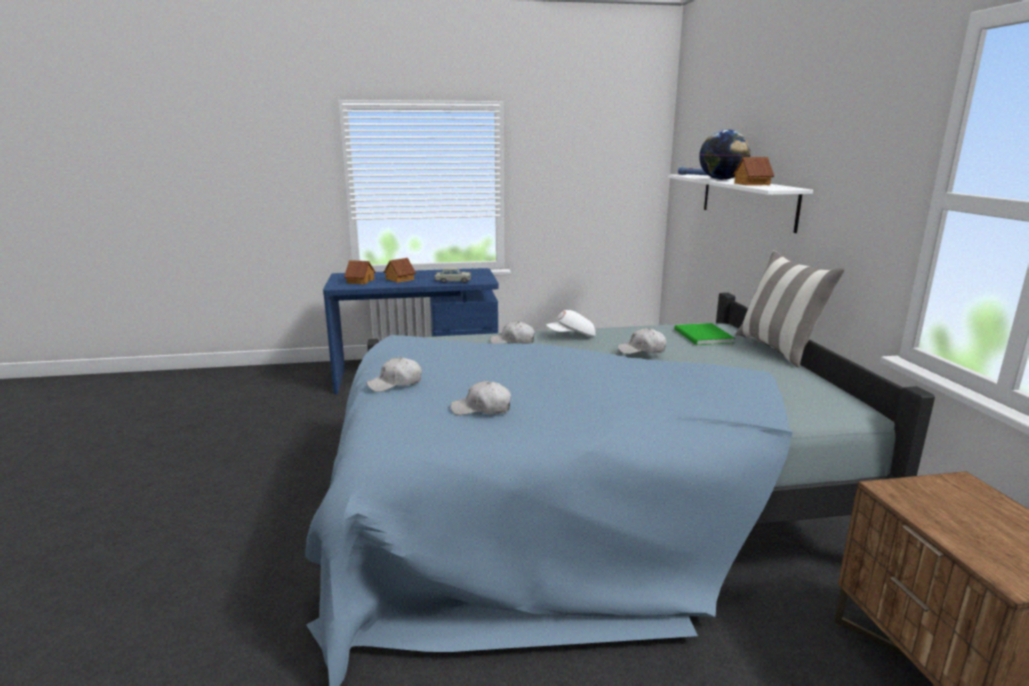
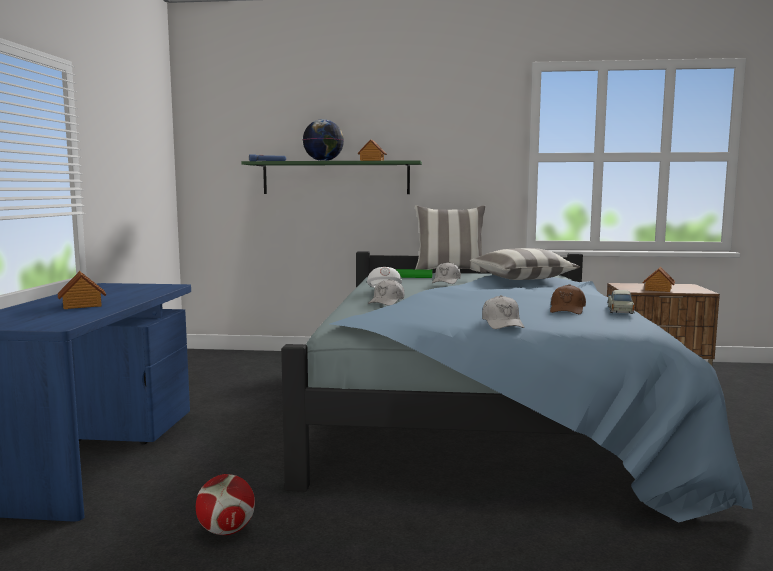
camera: 75 degrees left, 10 degrees down
toy house [344,260,375,284] -> toy house moved to [643,267,675,292]
beige toy car [434,267,472,283] -> beige toy car moved to [607,290,634,314]
white cap [451,381,511,415] -> brown cap [550,284,586,314]
white shelf [669,174,813,233] -> green shelf [241,160,422,194]
none -> football [196,474,255,535]
none -> pillow [470,248,580,280]

